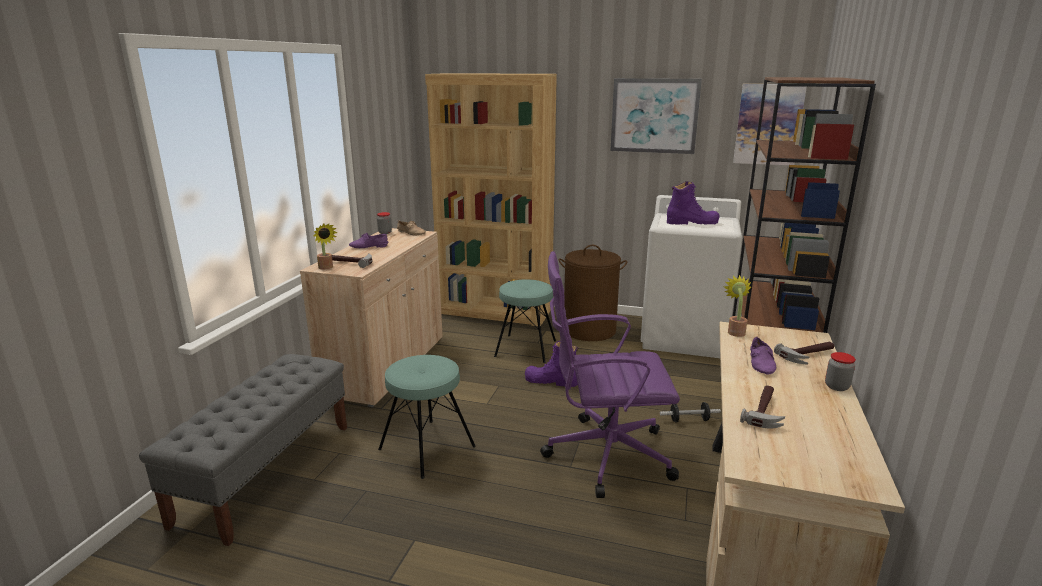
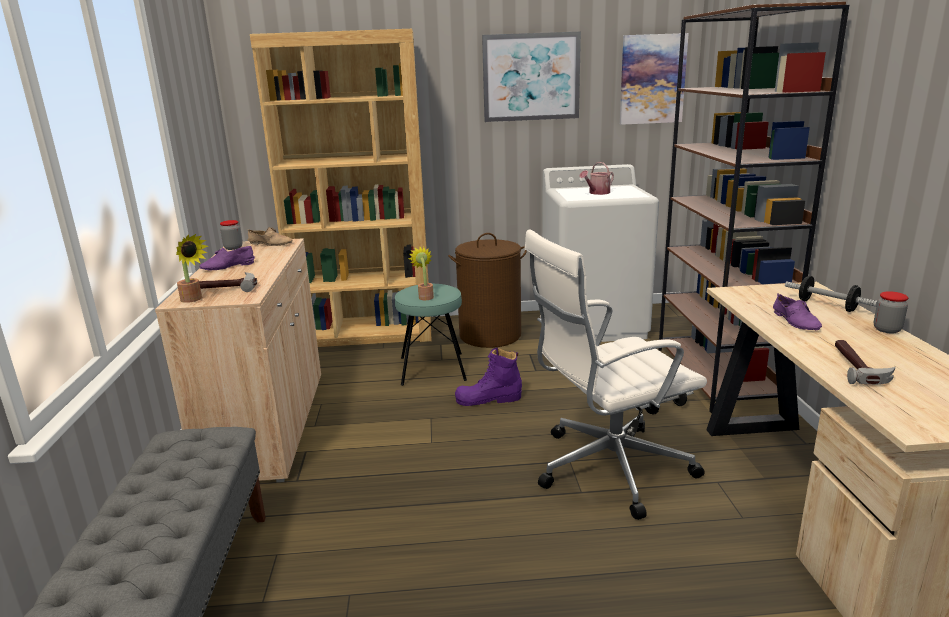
camera: 20 degrees left, 0 degrees up
turquoise stool [378,355,476,479] -> none
purple office chair [540,251,680,498] -> white office chair [525,230,707,520]
purple boot [667,182,719,225] -> watering can [579,162,614,195]
potted plant [724,275,751,337] -> potted plant moved to [408,247,434,300]
hammer [774,342,834,365] -> dumbbell [785,276,877,312]

